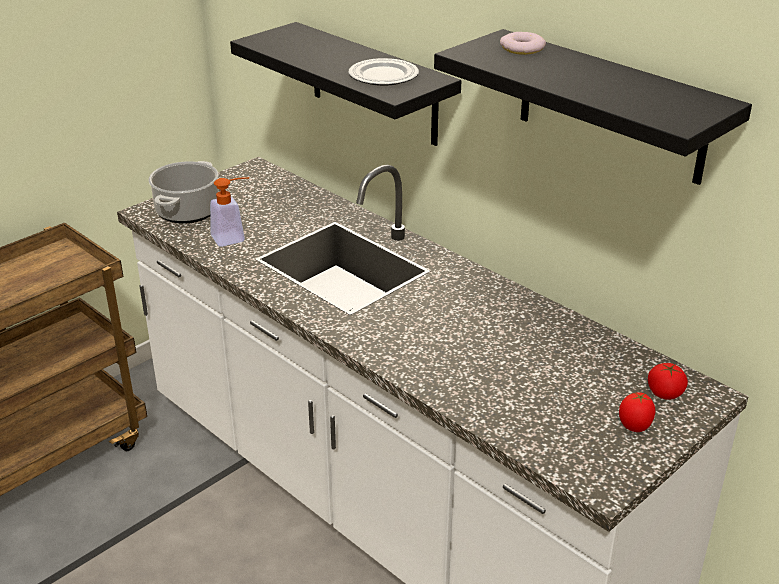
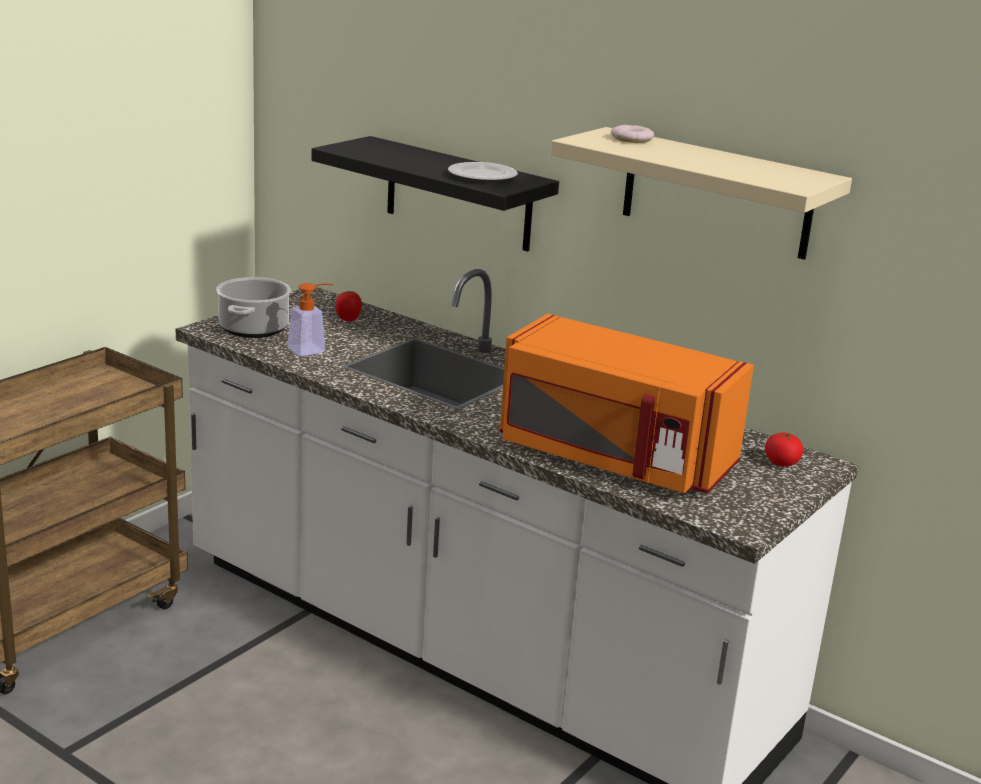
camera: 10 degrees left, 10 degrees down
black shelf [434,29,752,185] -> beige shelf [551,127,852,260]
tomato [619,392,655,432] -> tomato moved to [335,291,362,321]
none -> orange microwave [500,314,754,494]

